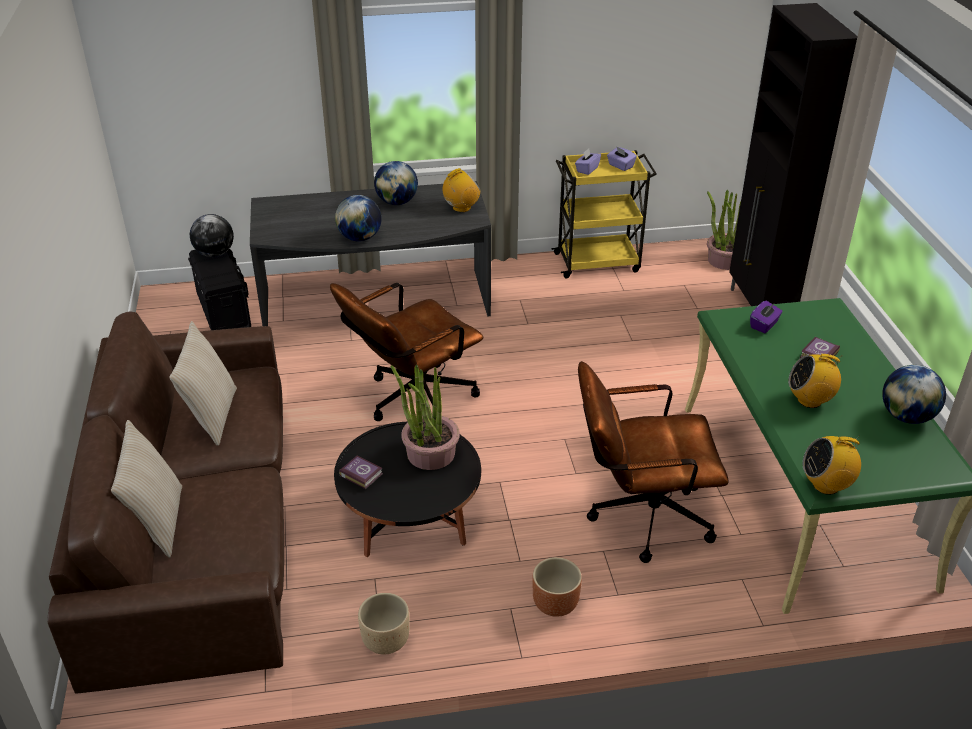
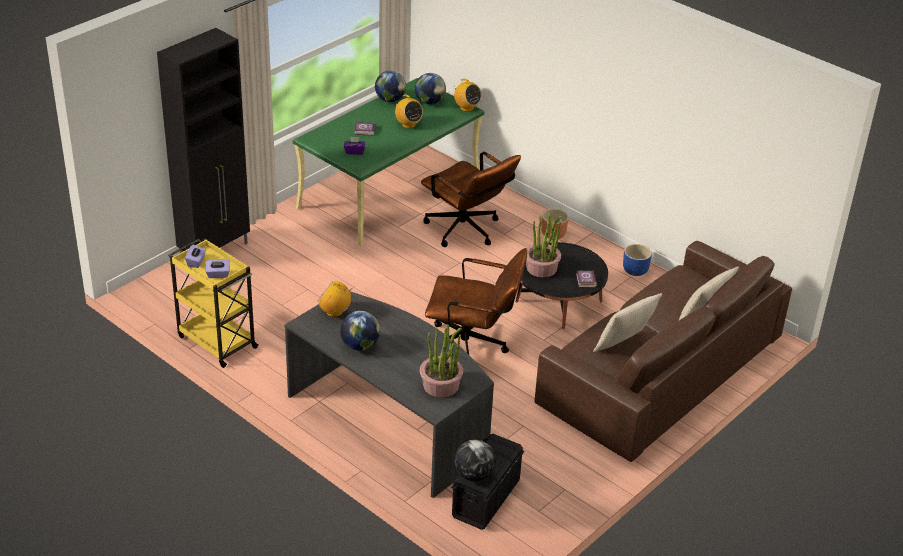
camera: 130 degrees left, 0 degrees up
globe [335,195,382,241] -> globe moved to [415,73,446,104]
beige planter [358,593,409,655] -> blue planter [623,244,652,276]
potted plant [707,190,741,270] -> potted plant moved to [420,324,463,398]

